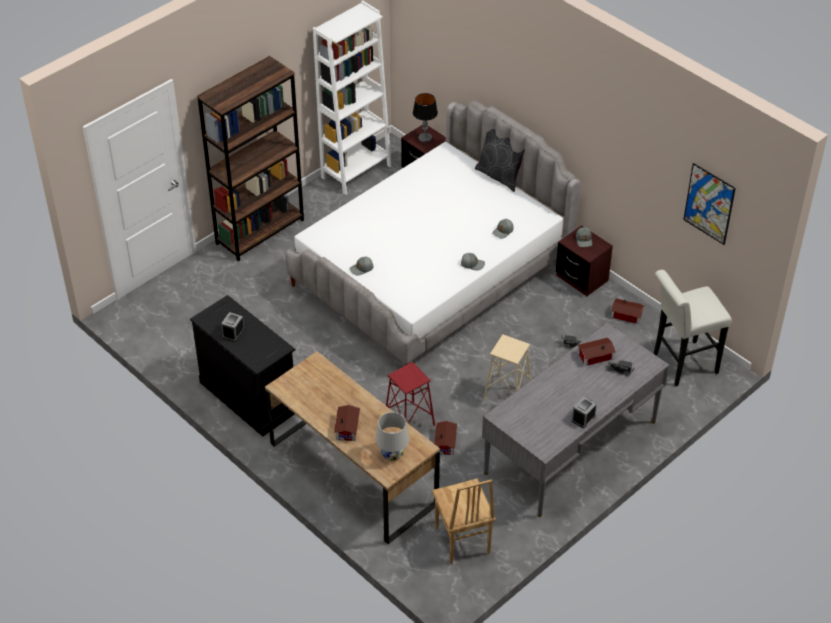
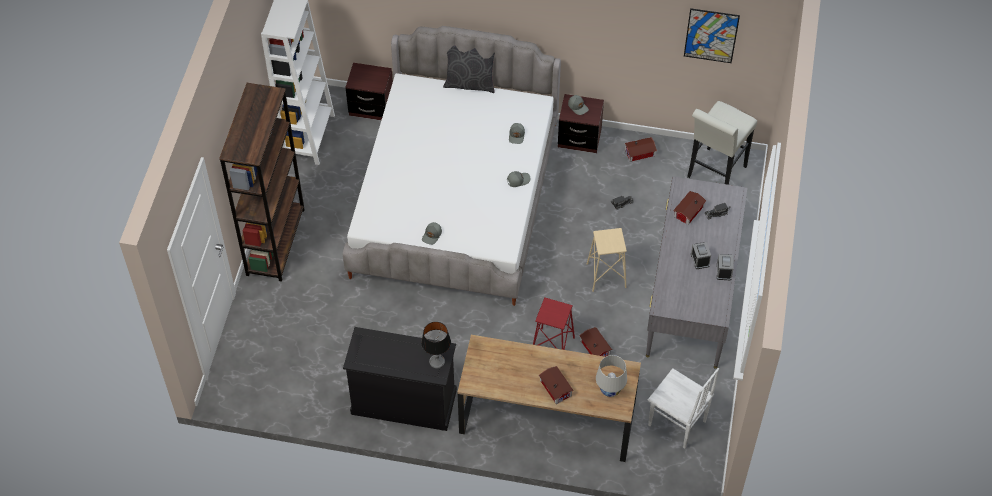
camera: 35 degrees left, 10 degrees up
alarm clock [221,312,245,342] -> alarm clock moved to [691,242,711,269]
table lamp [413,93,438,142] -> table lamp moved to [421,322,451,368]
brown chair [432,478,496,564] -> white chair [648,368,719,449]

